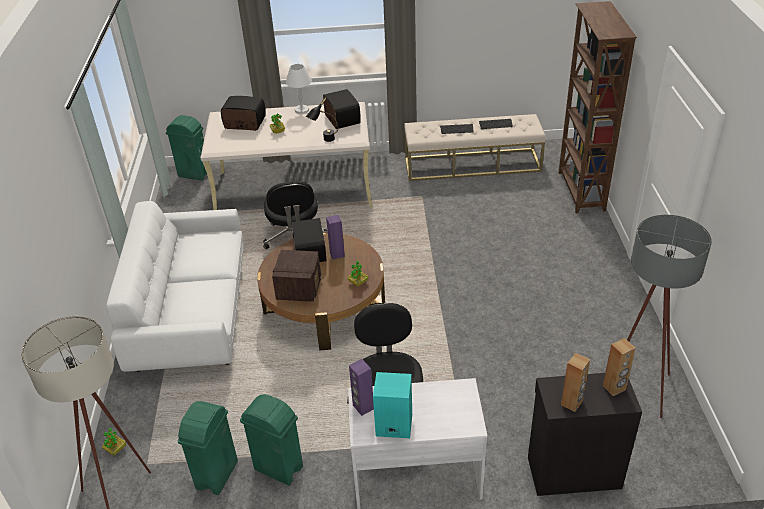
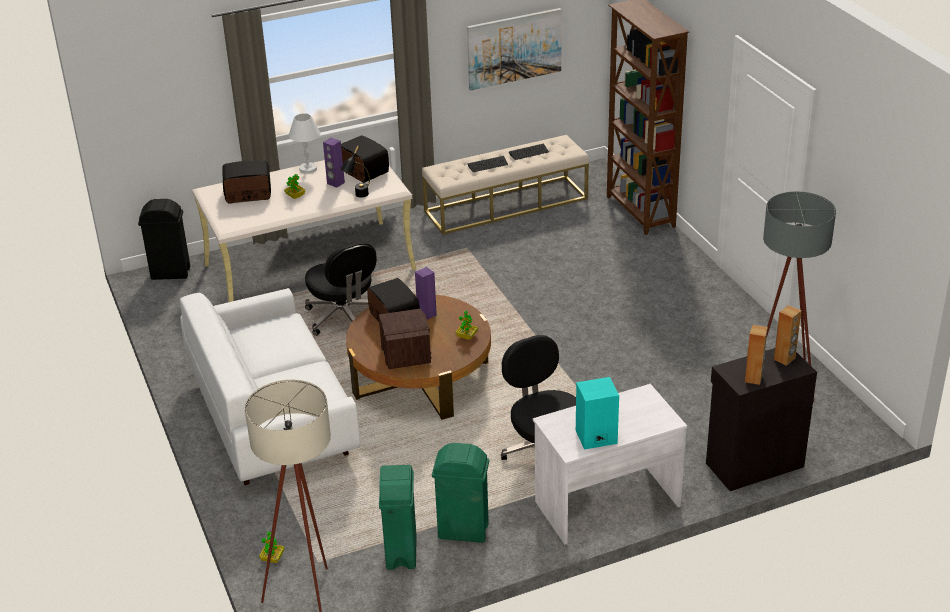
camera: 20 degrees left, 5 degrees down
green trash can [166,115,207,181] -> black trash can [138,199,190,280]
purple speaker [349,359,374,416] -> purple speaker moved to [323,138,345,188]
none -> picture [467,8,562,90]

